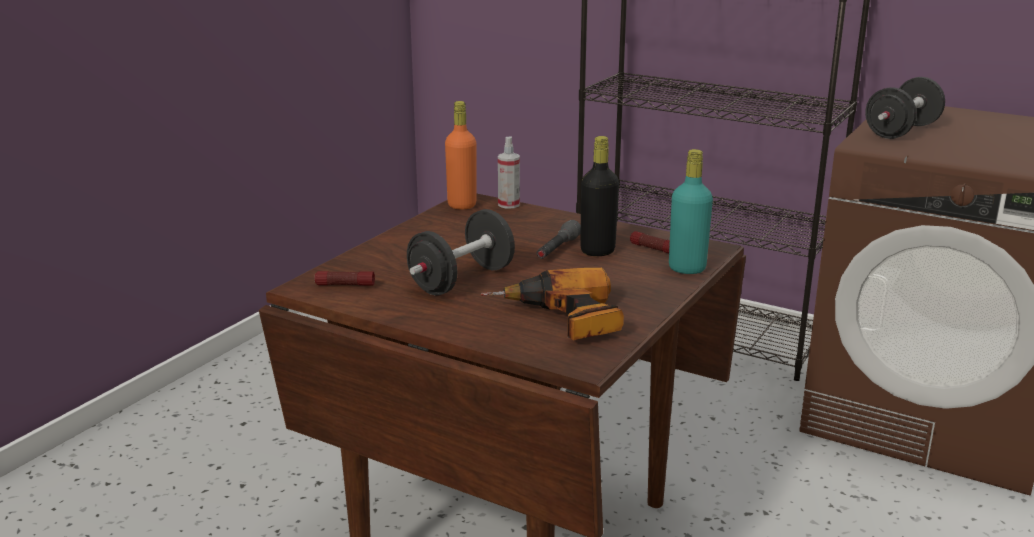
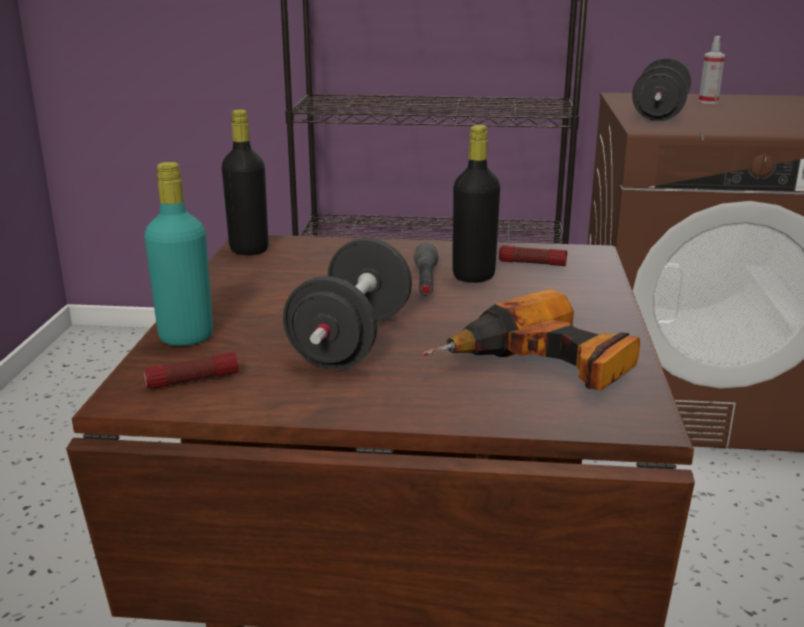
camera: 25 degrees left, 0 degrees up
orange bottle [445,101,477,209] -> black bottle [222,109,268,255]
spray bottle [498,136,520,209] -> spray bottle moved to [699,36,725,104]
turquoise bottle [669,149,713,274] -> turquoise bottle moved to [144,162,213,346]

